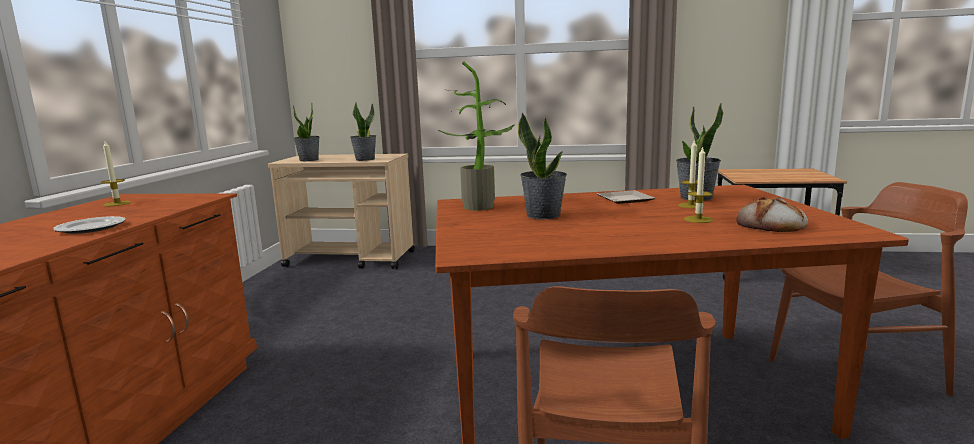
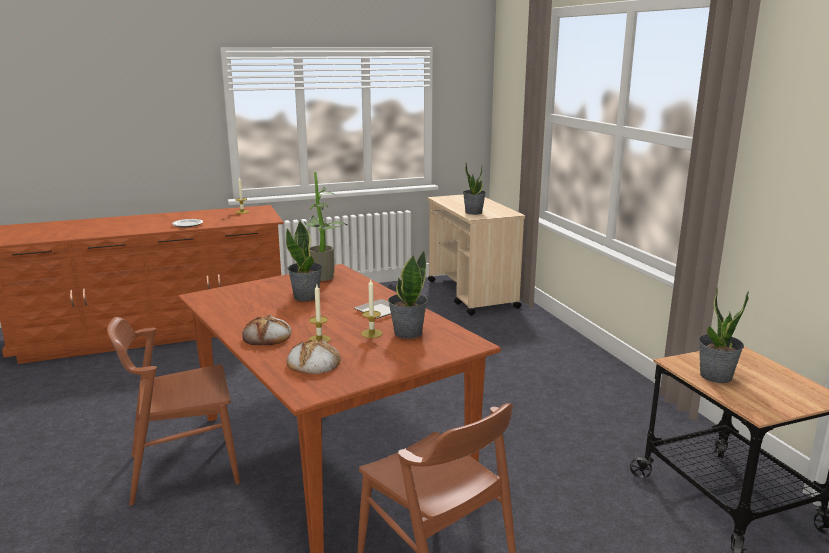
camera: 60 degrees right, 5 degrees up
potted plant [293,103,320,161] -> potted plant moved to [699,287,749,383]
none -> bread [242,315,291,345]

